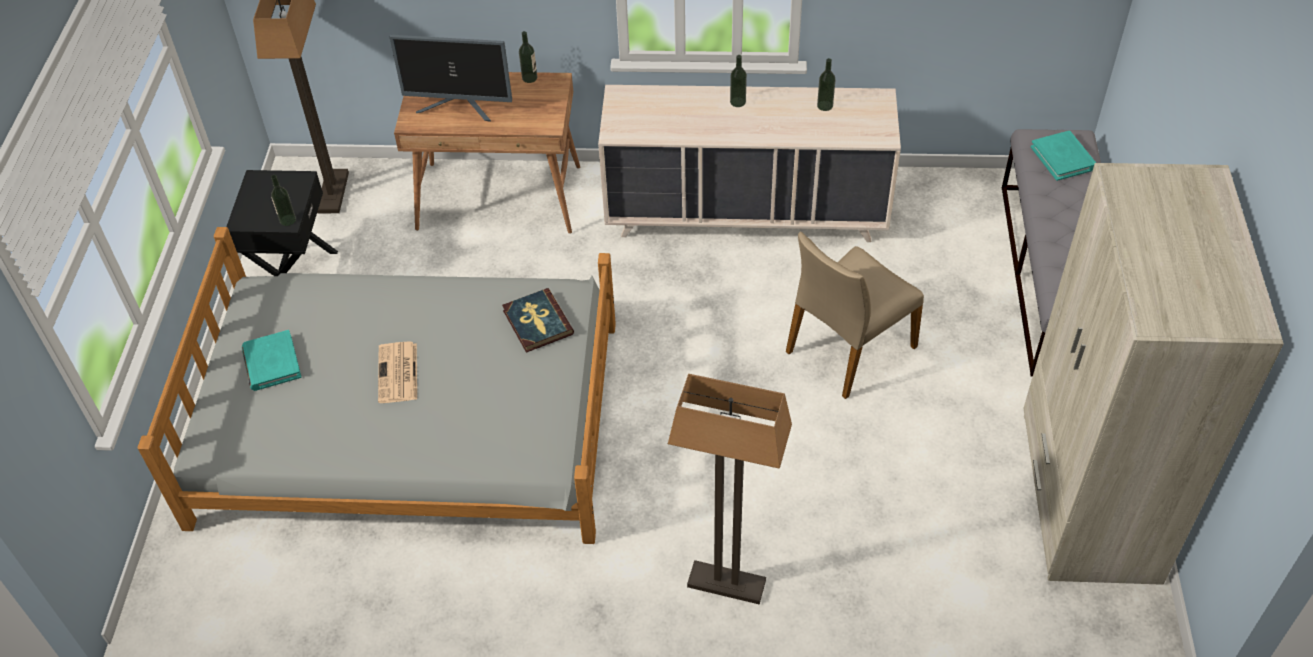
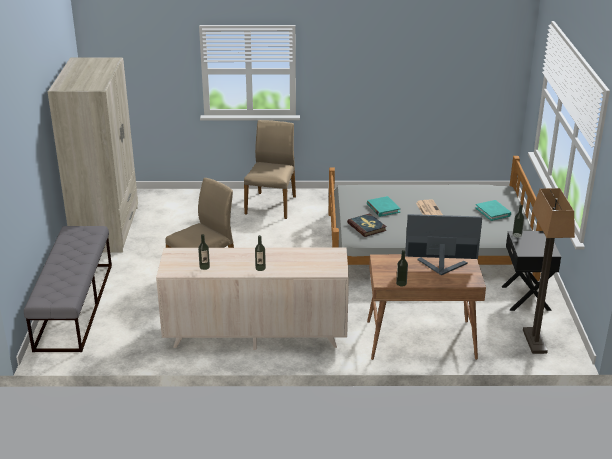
camera: 175 degrees right, 20 degrees down
floor lamp [668,374,792,604] -> beige chair [244,120,296,219]
turquoise book [1031,131,1096,181] -> turquoise book moved to [367,196,400,217]

